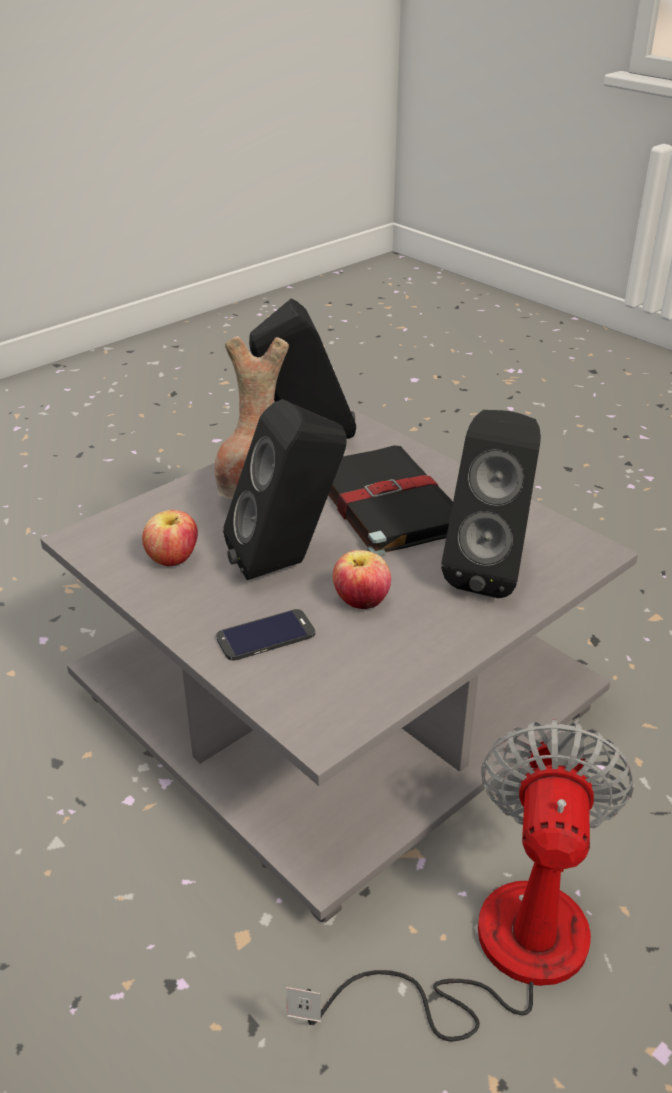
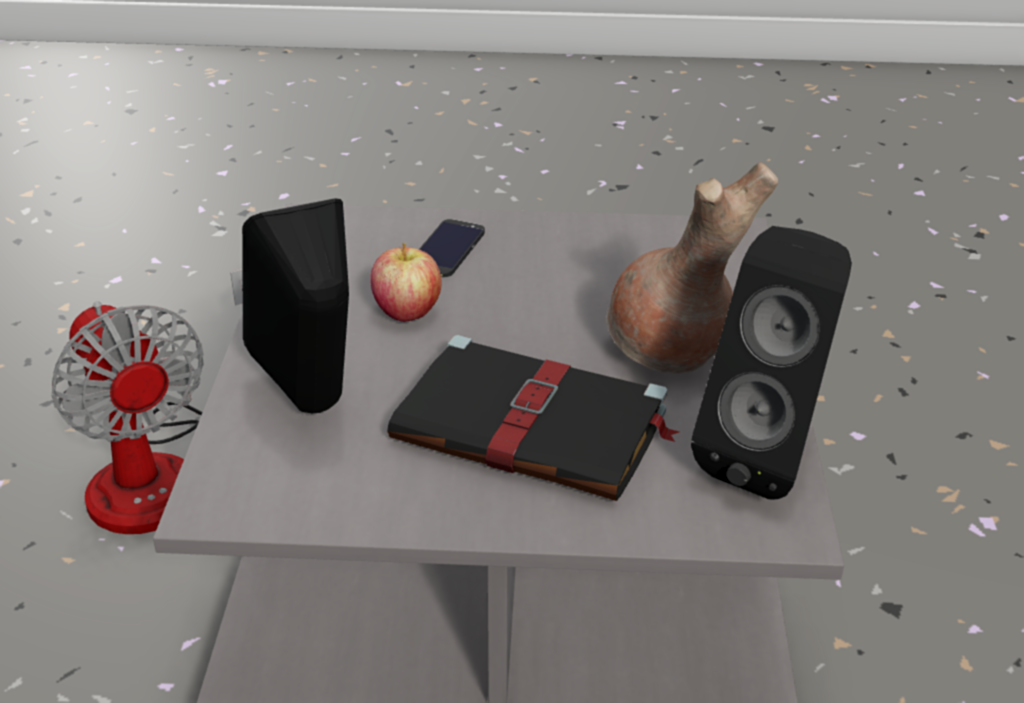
camera: 135 degrees right, 0 degrees up
apple [142,510,198,566] -> none
black speaker [223,399,347,580] -> none

